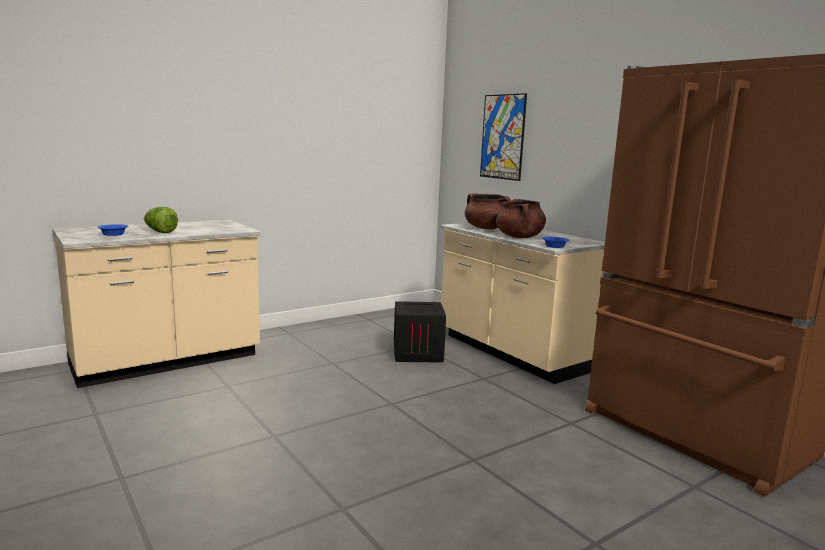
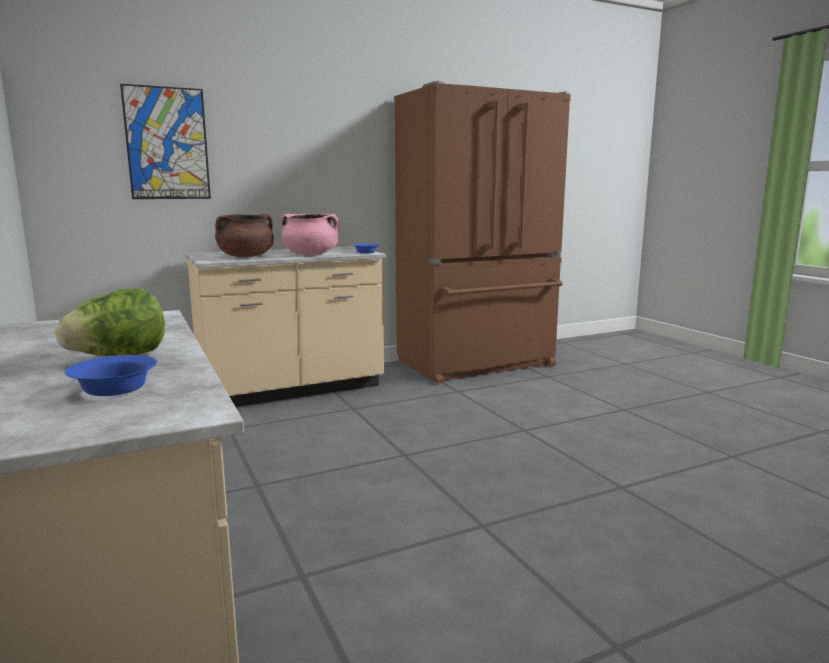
camera: 80 degrees left, 0 degrees up
crate [394,301,446,362] -> none
brown cooking pot [496,199,546,238] -> pink cooking pot [281,213,339,255]

